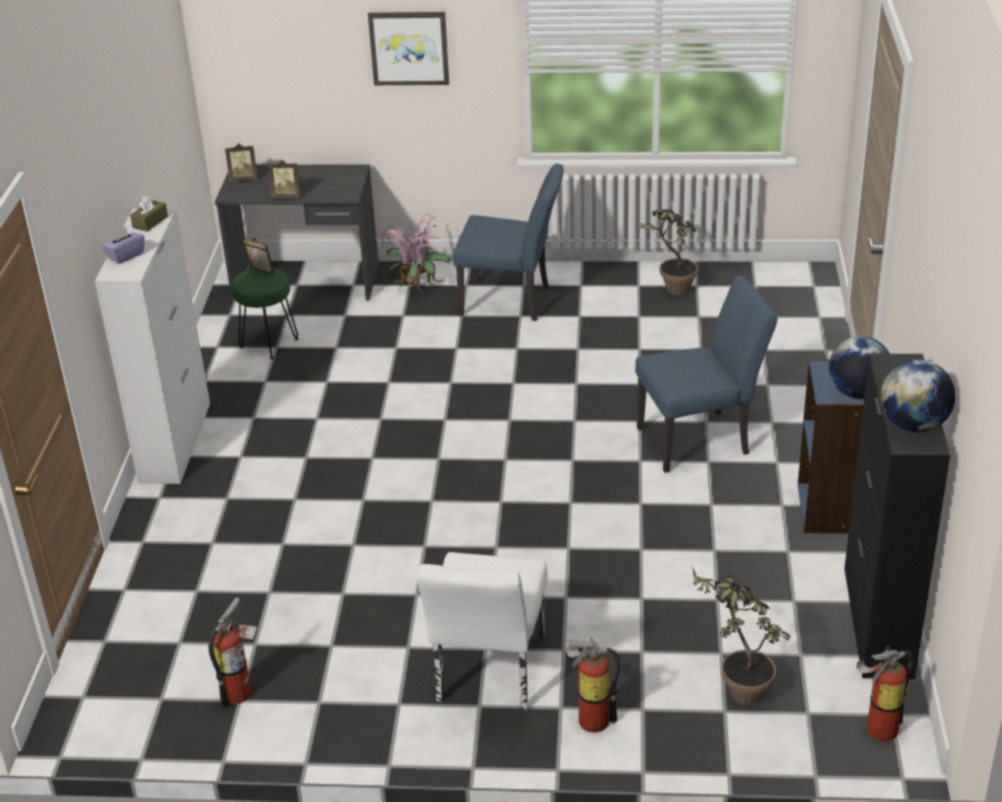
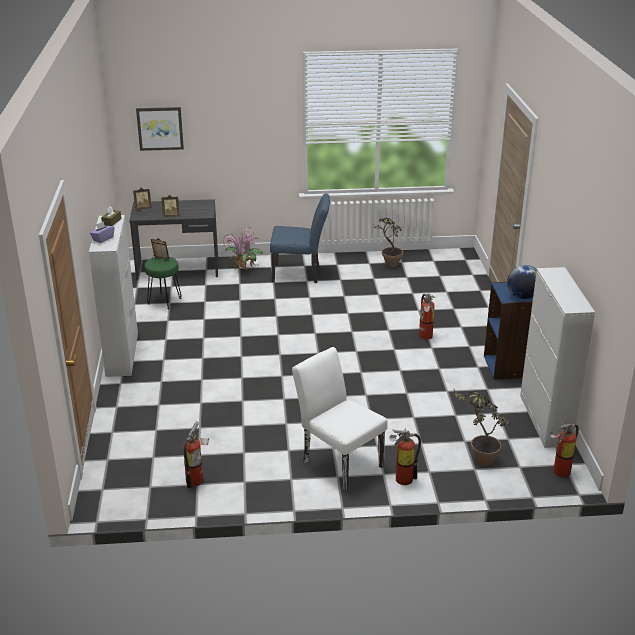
camera: 10 degrees left, 5 degrees down
picture [368,12,449,85] -> picture moved to [136,107,184,151]
white chair [417,552,548,710] -> white chair turned 135 degrees clockwise [292,347,388,491]
blue chair [635,276,778,473] -> fire extinguisher [419,294,435,340]
black cabinet [844,354,950,679] -> white cabinet [520,267,595,448]
globe [881,360,956,432] -> none

